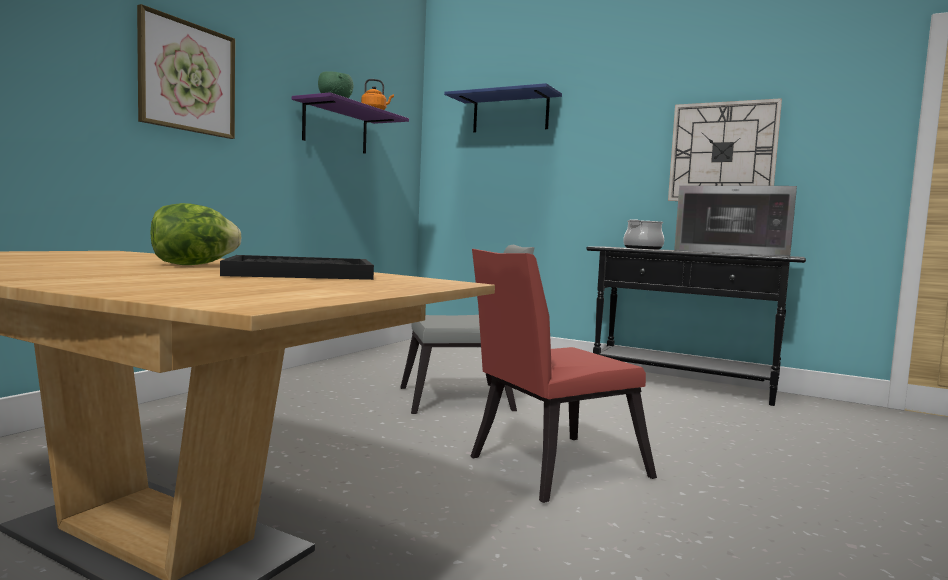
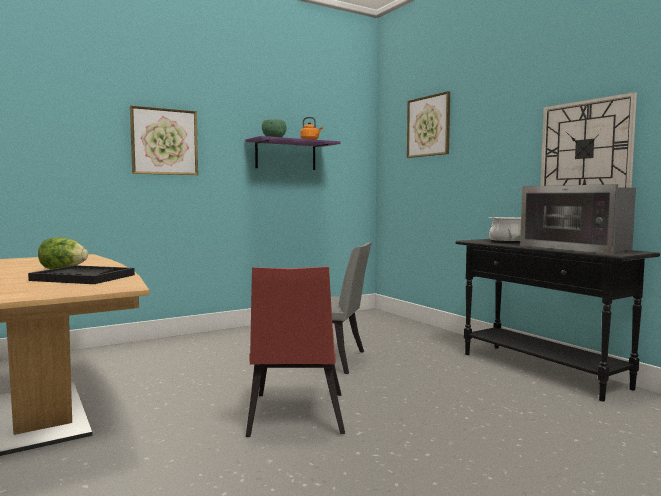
camera: 30 degrees right, 0 degrees up
blue shelf [444,83,562,133] -> picture [407,91,450,158]
red chair [470,249,657,503] -> red chair turned 90 degrees counterclockwise [246,267,345,437]

